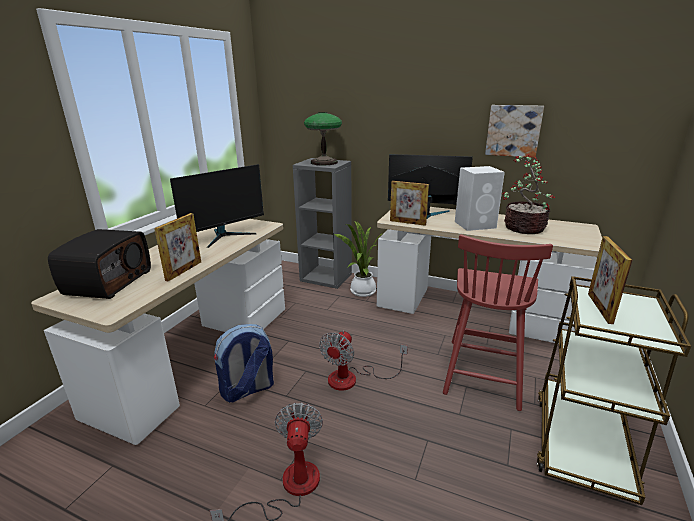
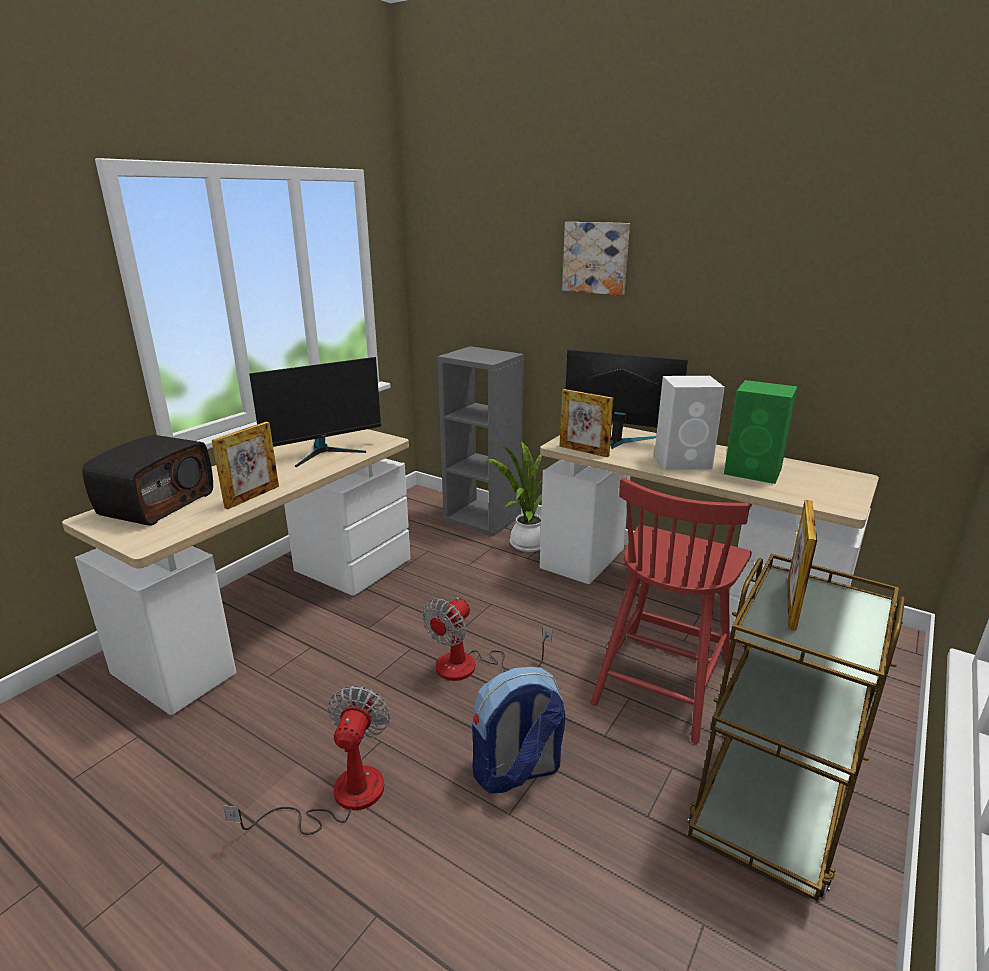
camera: 10 degrees right, 0 degrees up
backpack [214,324,274,403] -> backpack moved to [472,667,565,794]
table lamp [304,112,342,165] -> none
picture [485,105,544,158] -> picture moved to [562,222,630,296]
potted plant [502,154,555,234] -> green speaker [724,380,798,484]

